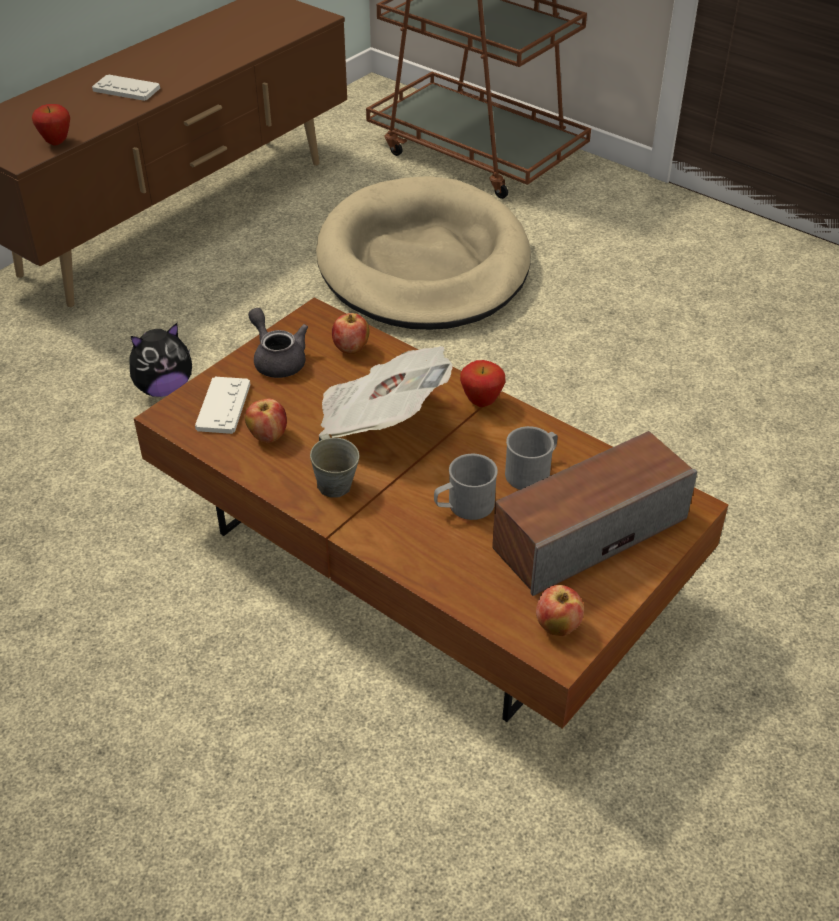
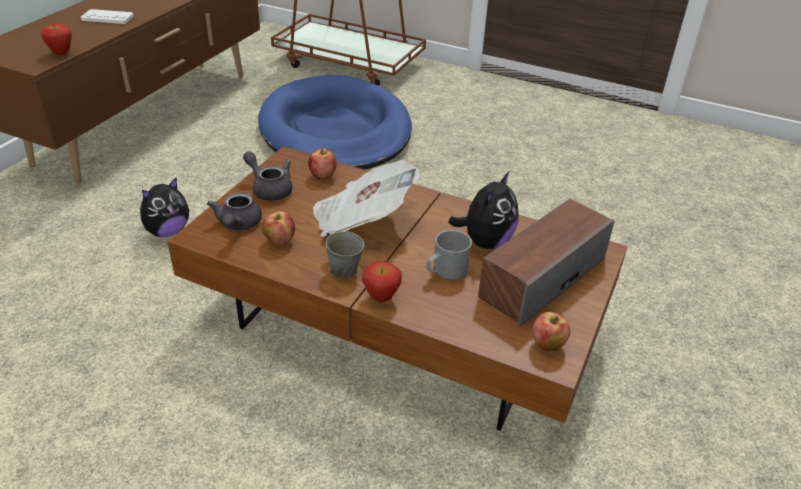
camera: 15 degrees left, 5 degrees down
white game controller [195,377,250,434] -> grey teapot [207,192,262,230]
beige dog bed [316,176,531,330] -> blue dog bed [258,75,412,170]
apple [460,360,505,407] -> apple moved to [362,261,402,302]
grey mug [505,426,558,490] -> plush toy [448,172,518,249]

